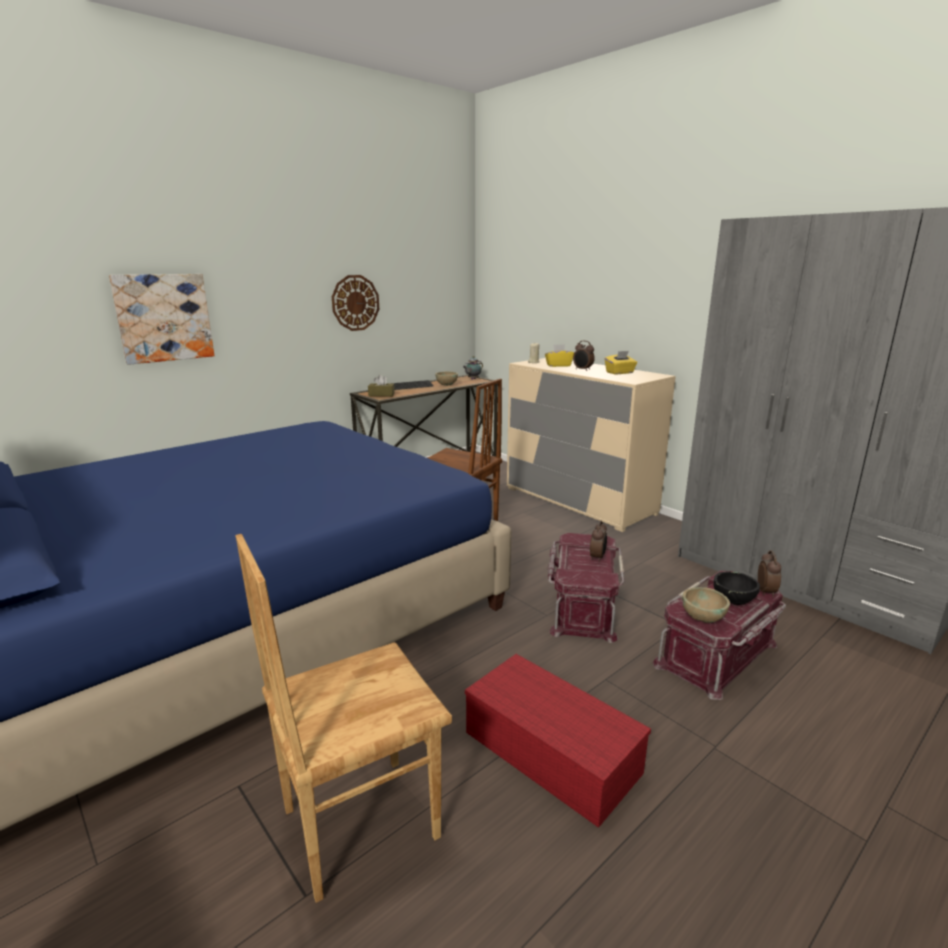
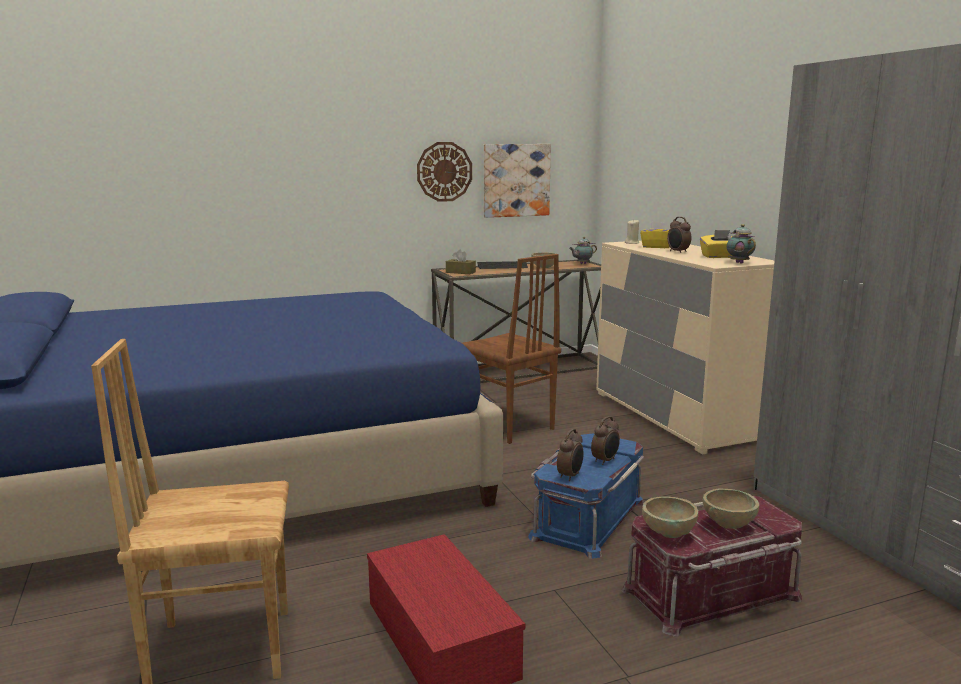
camera: 20 degrees right, 5 degrees down
picture [109,274,214,365] -> picture moved to [484,144,551,218]
red storage box [547,533,624,643] -> blue storage box [528,434,644,559]
black bowl [714,571,760,605] -> beige bowl [703,488,759,529]
alarm clock [758,550,781,598] -> alarm clock moved to [557,429,584,481]
none -> teapot [726,224,756,264]

